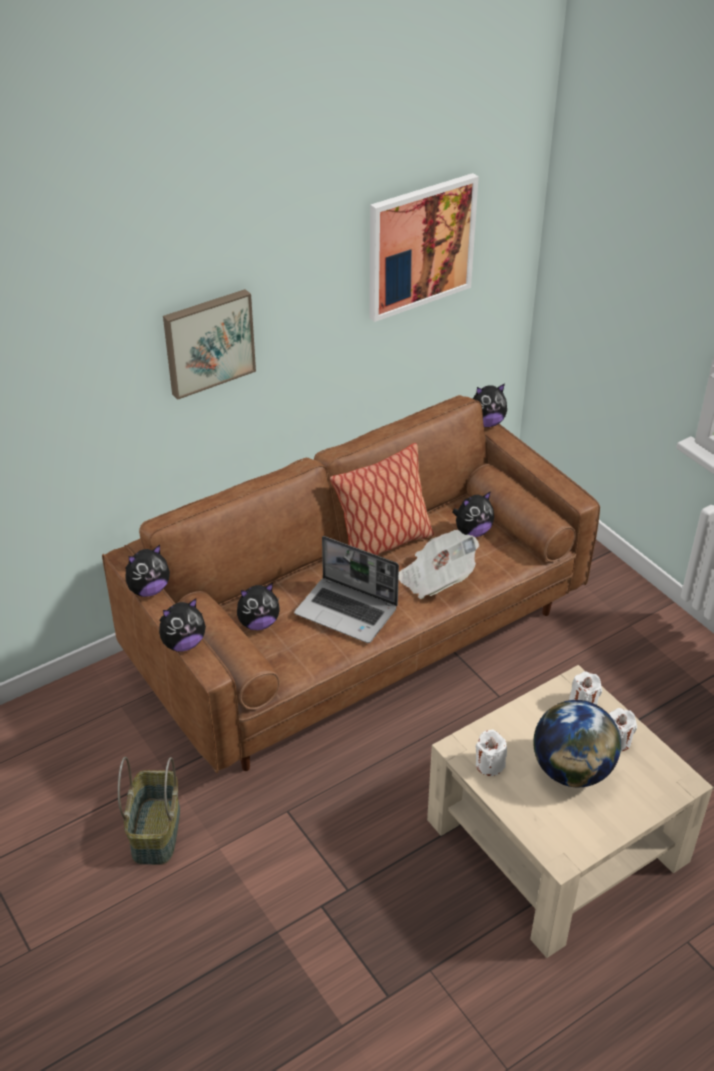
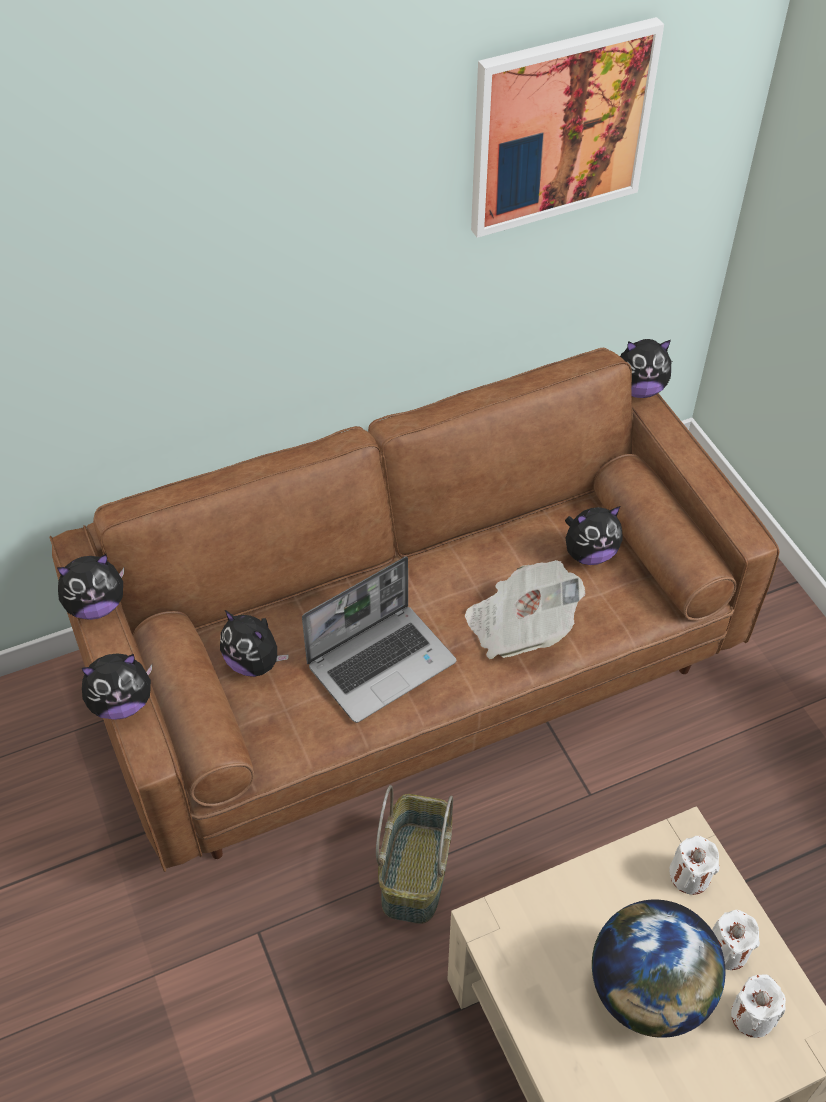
camera: 10 degrees right, 10 degrees up
basket [118,757,180,865] -> basket moved to [376,785,453,924]
picture [163,289,256,400] -> none
plush toy [237,583,280,630] -> plush toy turned 45 degrees clockwise [220,610,289,677]
laptop [294,536,399,643] -> laptop turned 75 degrees counterclockwise [302,556,456,723]
pillow [330,443,434,555] -> none
white candle [476,730,507,776] -> white candle moved to [731,974,786,1038]

